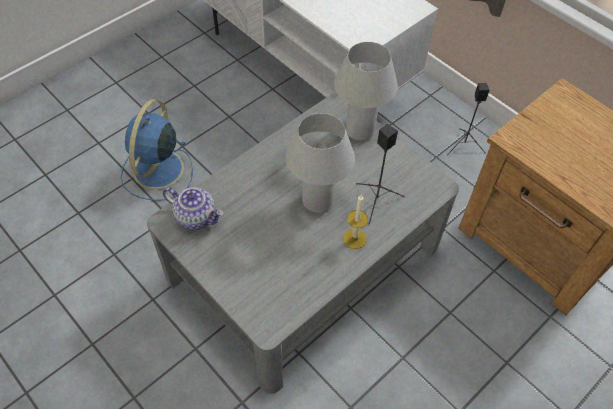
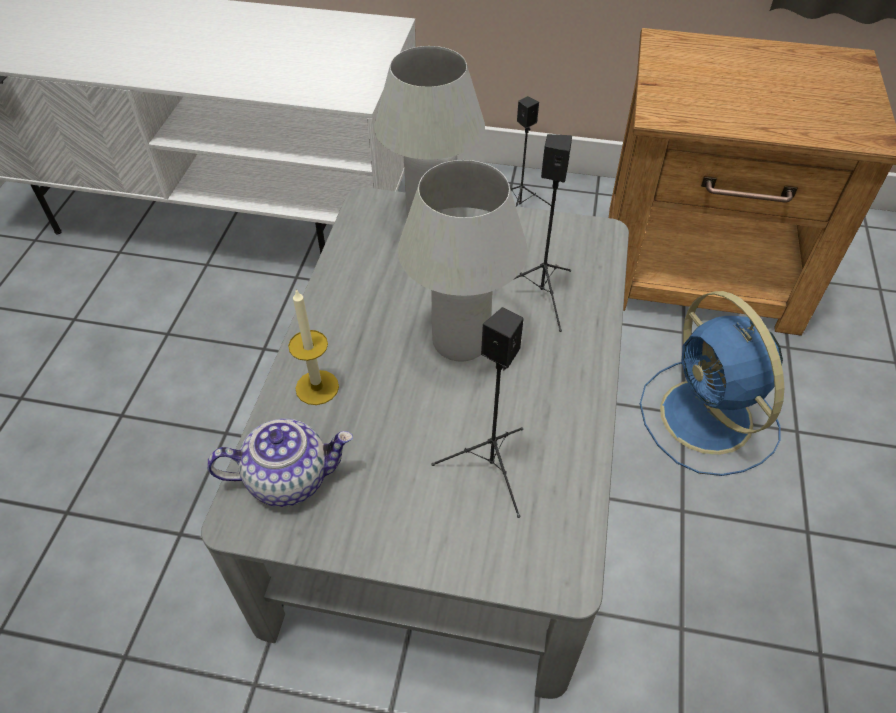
camera: 35 degrees left, 5 degrees down
blue fan [121,99,193,201] -> blue fan moved to [640,291,785,476]
candle [343,195,368,249] -> candle moved to [288,289,339,405]
none -> black speaker [431,307,524,518]

